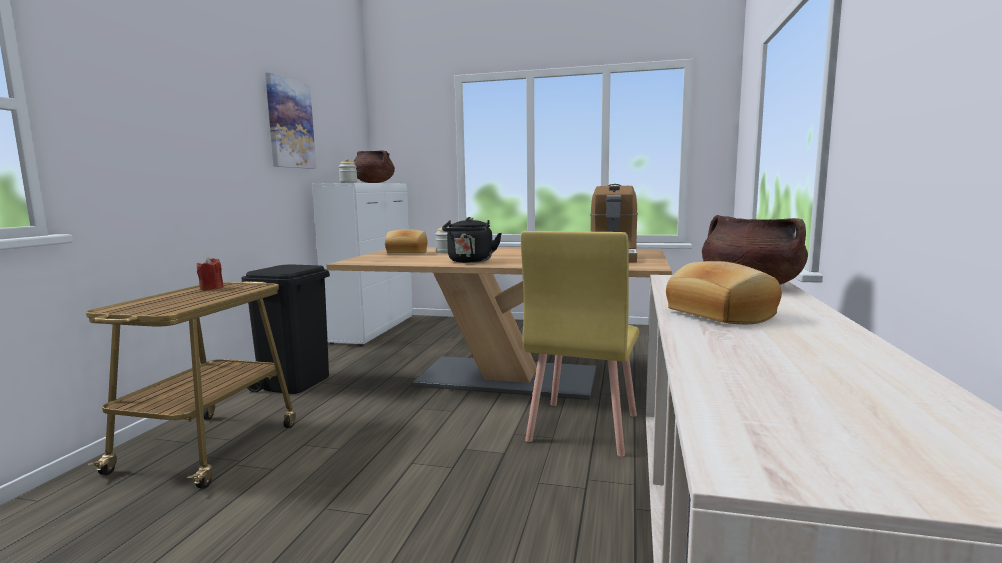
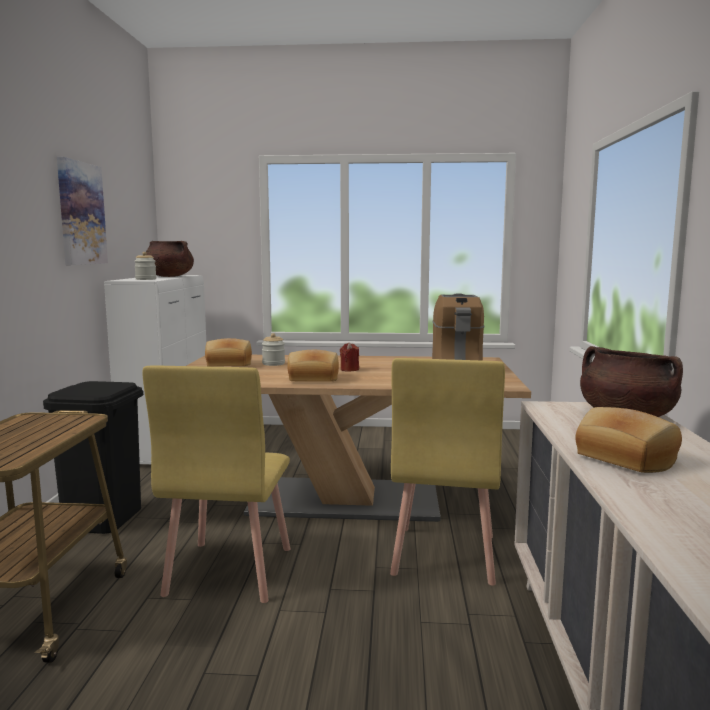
camera: 10 degrees left, 0 degrees up
red candle [197,257,224,290] -> red candle moved to [340,343,359,372]
black kettle [442,217,502,263] -> bread [287,350,339,382]
none -> yellow chair [142,366,290,603]

